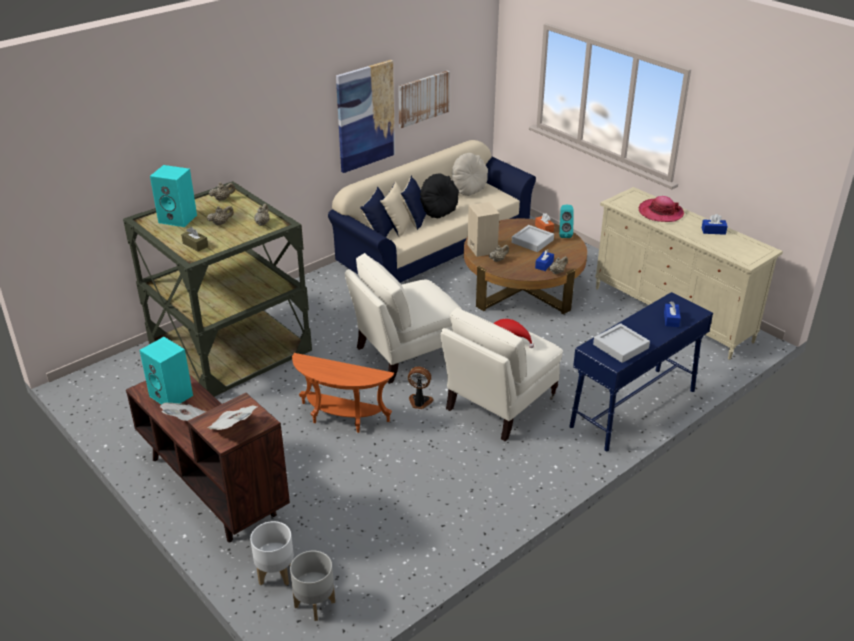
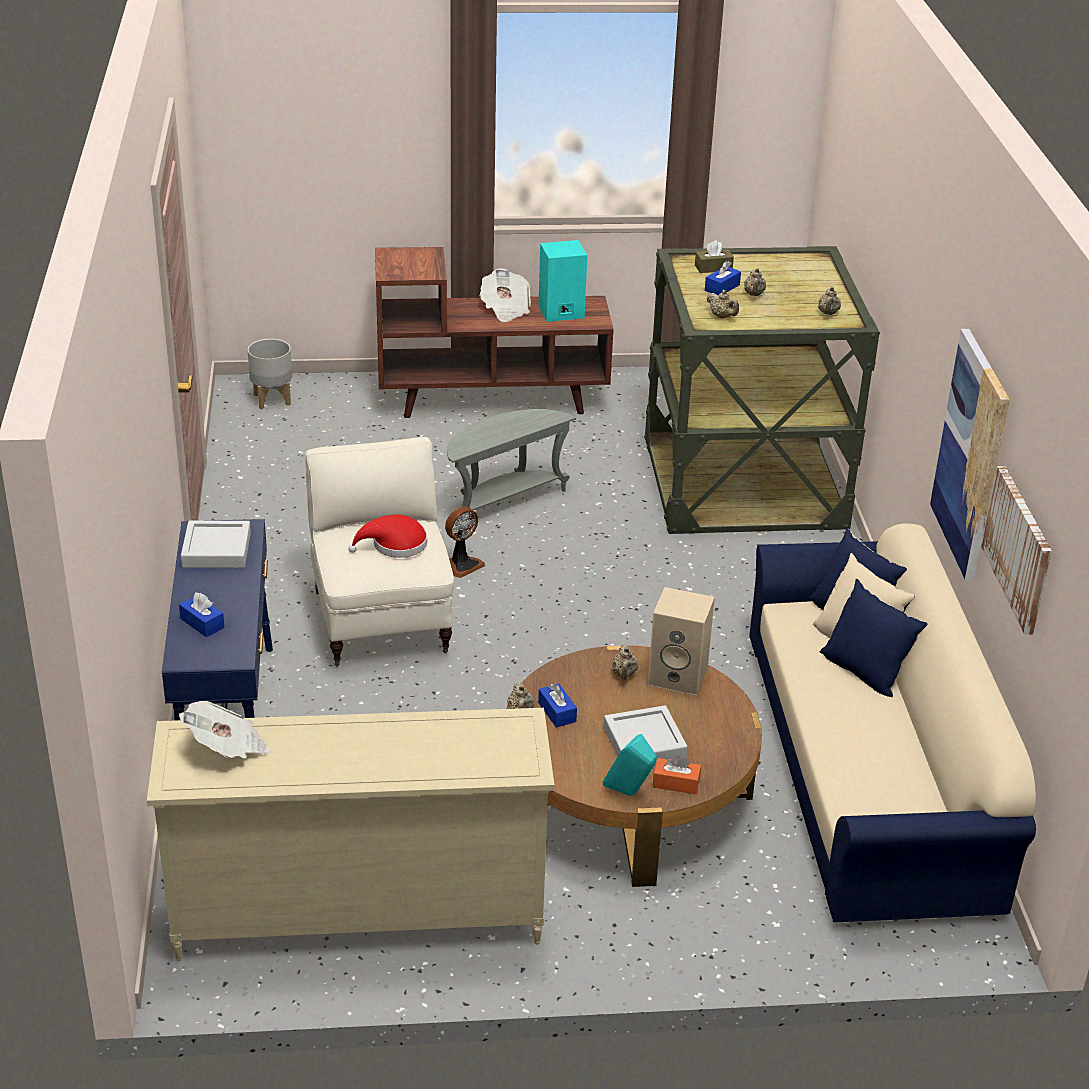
camera: 125 degrees right, 0 degrees up
turquoise speaker [150,165,197,227] -> none
newspaper [208,405,258,430] -> newspaper moved to [179,701,271,758]
white planter [250,521,294,586] -> none
orange side table [292,353,394,433] -> grey side table [447,409,576,526]
beige armchair [345,253,461,384] -> none
black pillow [420,173,459,218] -> none
beige pillow [452,153,488,196] -> none
hat [639,196,684,222] -> none
blue tissue box [702,214,728,235] -> blue tissue box moved to [705,261,741,296]

